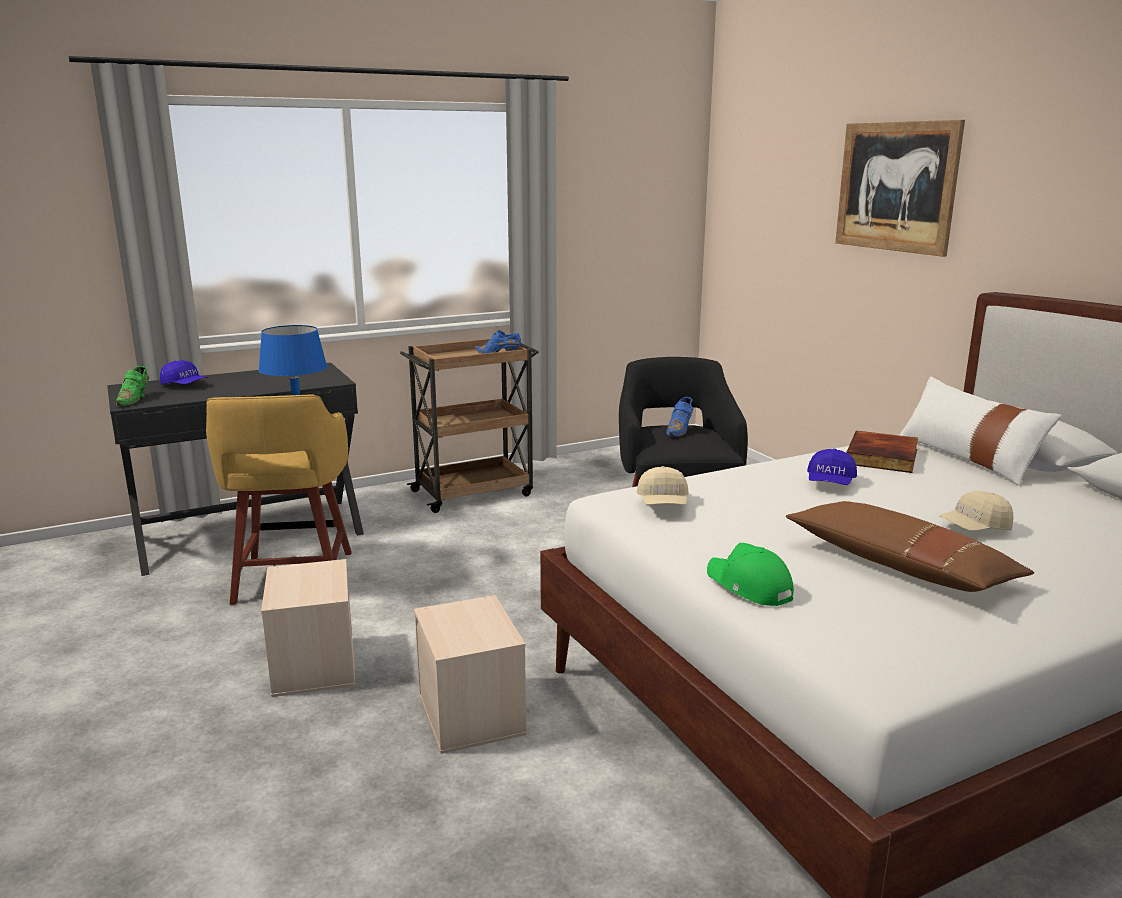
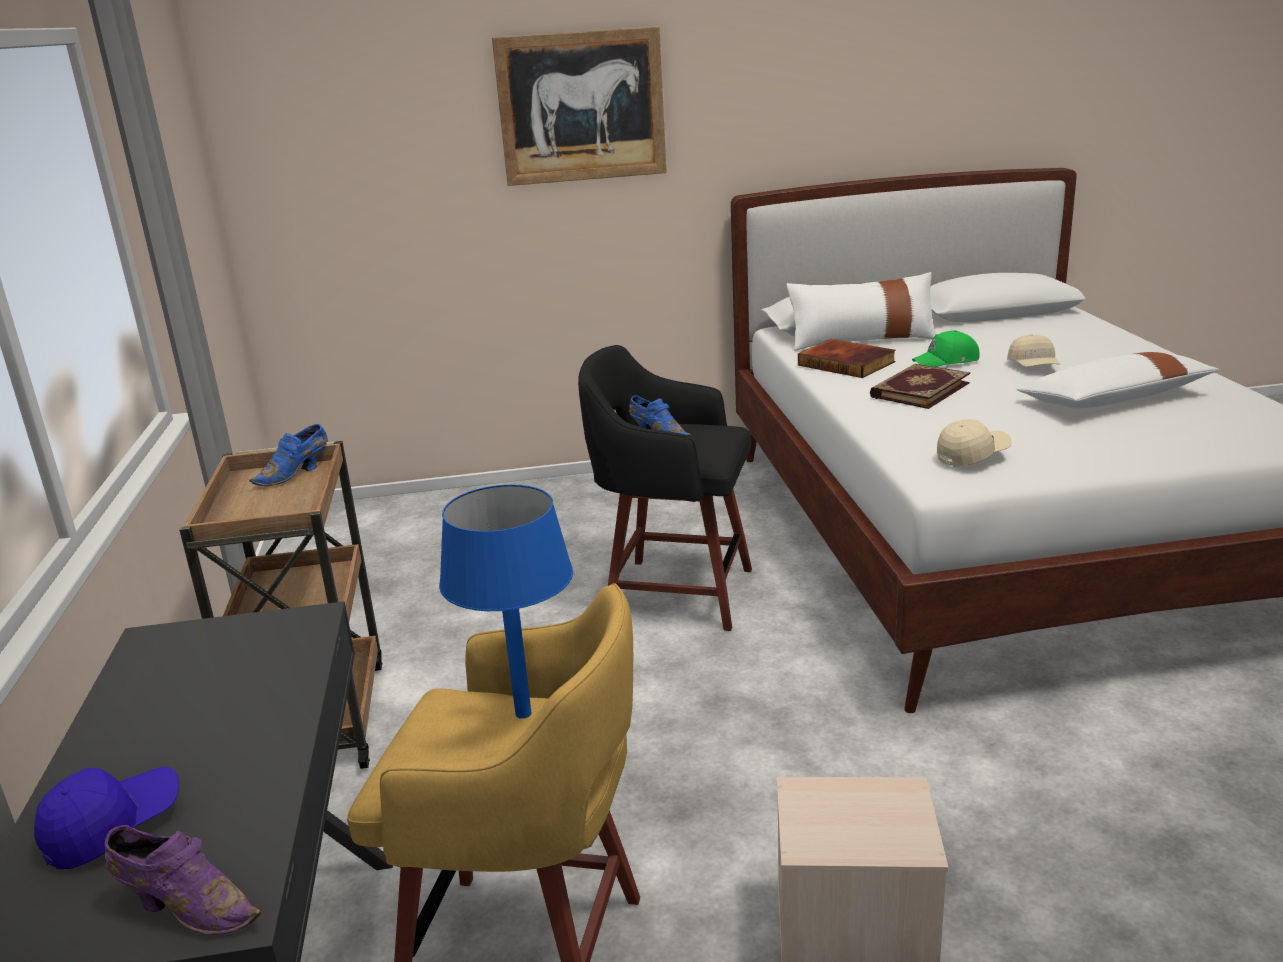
camera: 70 degrees left, 5 degrees up
green shoe [116,366,149,406] -> purple shoe [105,825,260,935]
beige storage box [414,595,527,754] -> none
beige cap [637,466,689,505] -> beige cap turned 45 degrees counterclockwise [937,419,1011,467]
green cap [707,543,794,606] -> green cap moved to [912,330,979,367]
brown pillow [786,501,1034,592] -> white pillow [1017,352,1219,408]
blue cap [807,449,857,485] -> book [870,364,970,409]

